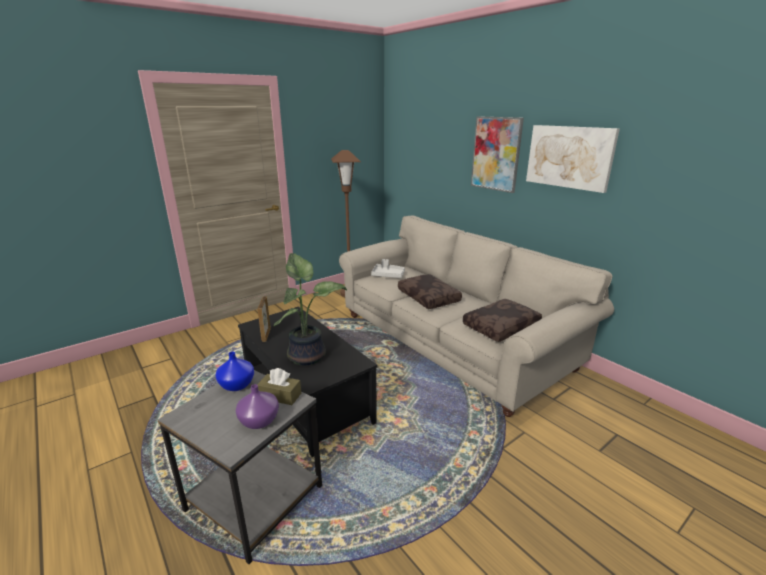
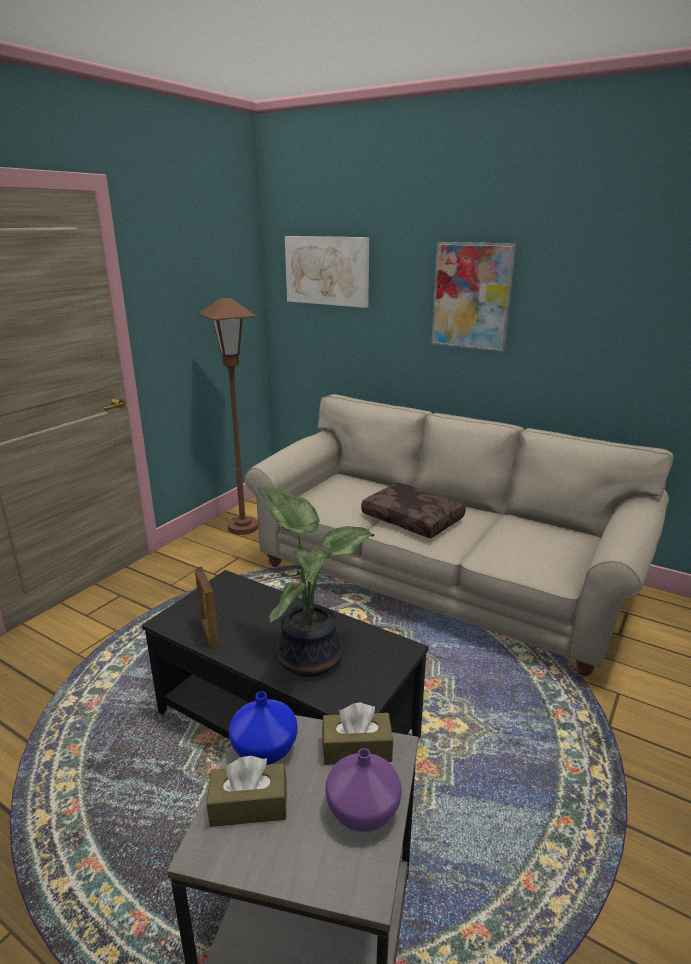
camera: 20 degrees left, 0 degrees up
grey tray [371,259,405,278] -> none
brown pillow [463,299,542,342] -> none
picture [526,125,620,193] -> picture moved to [285,236,369,308]
none -> brown tissue box [207,756,287,827]

